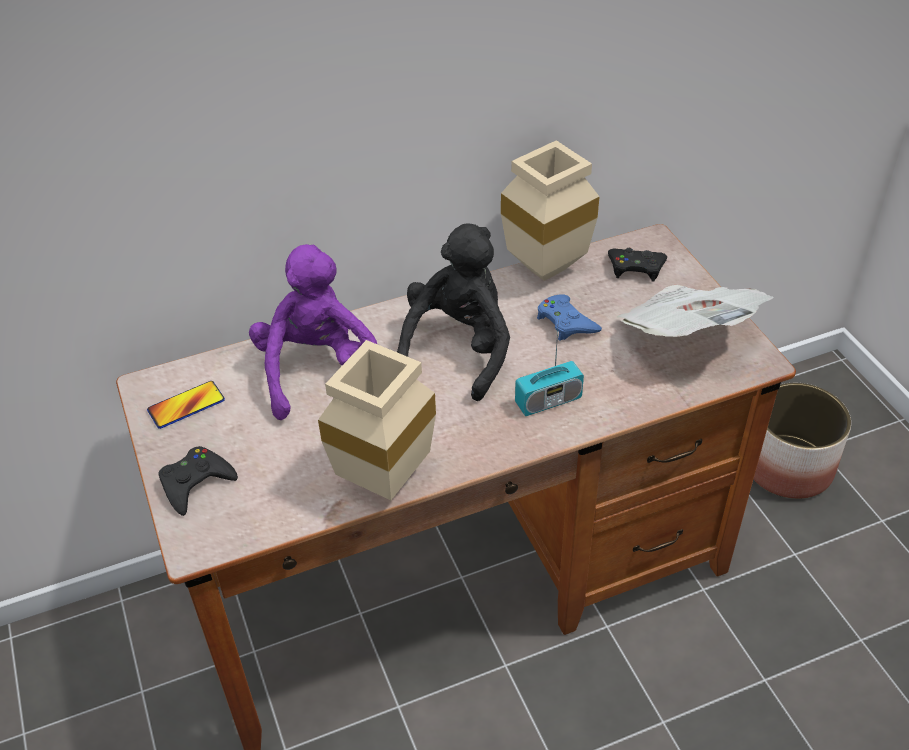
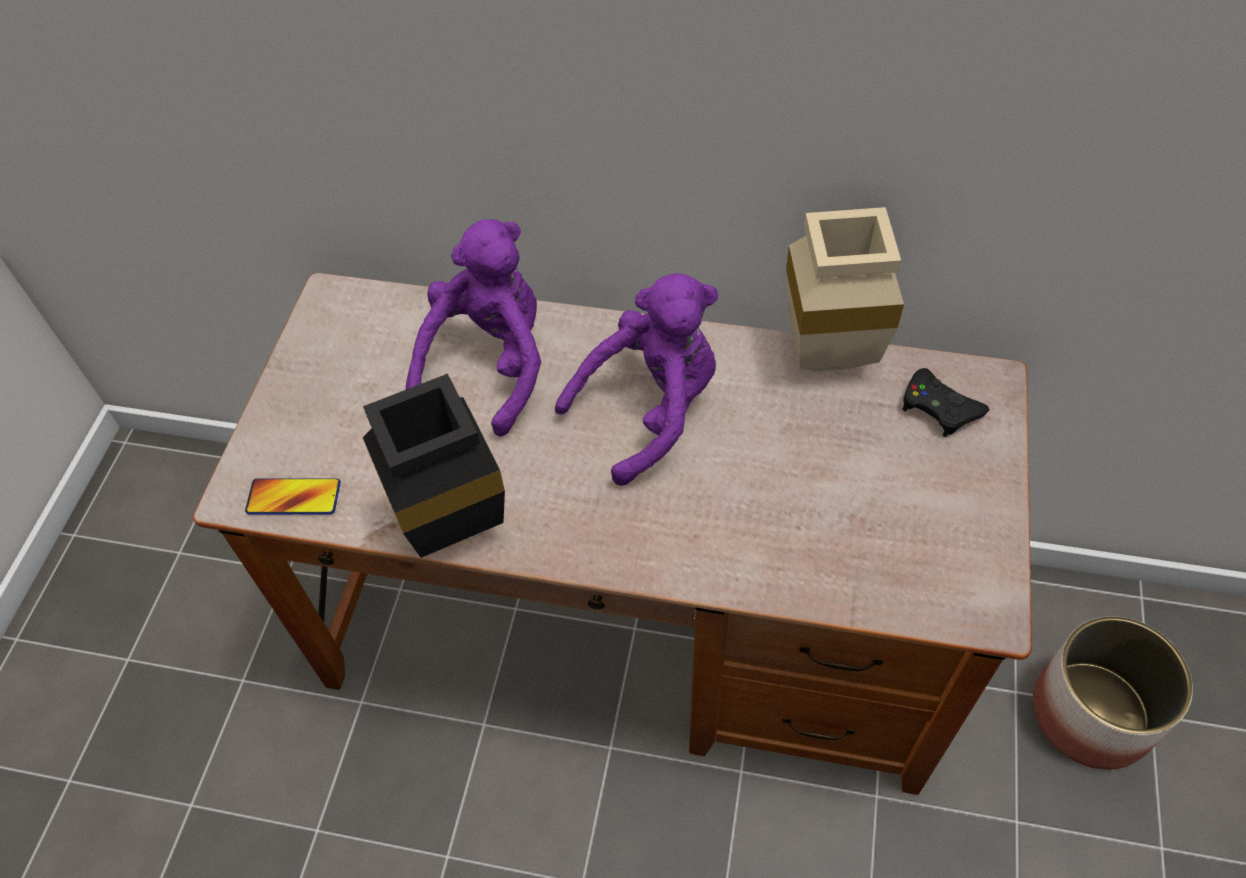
camera: 35 degrees right, 10 degrees up
phone [147,381,225,429] -> phone moved to [245,478,341,514]
black game controller [158,446,238,516] -> none
beige vase [318,340,436,500] -> black vase [363,374,505,558]
black plush toy [397,224,510,401] -> purple plush toy [555,273,719,486]
radio [515,319,584,416] -> none
blue game controller [537,294,602,341] -> none
newspaper [616,285,773,337] -> none

